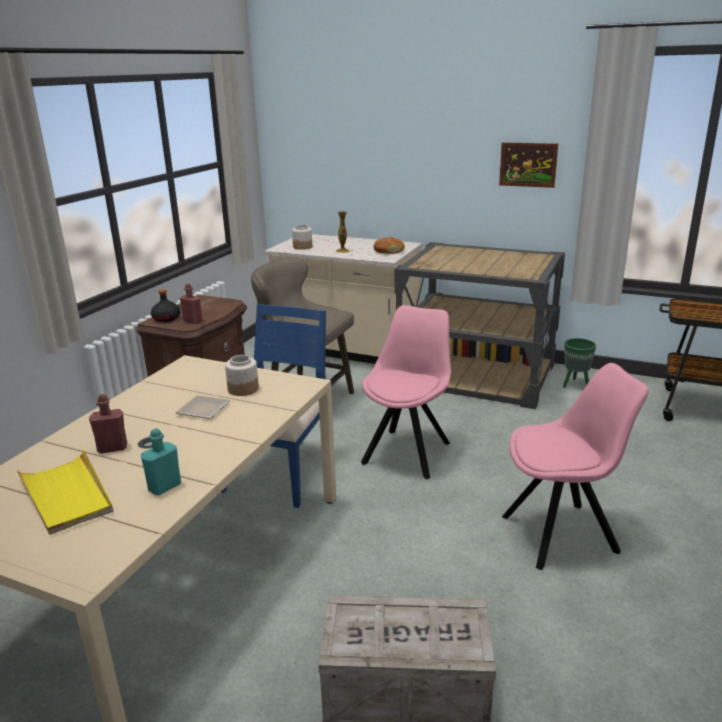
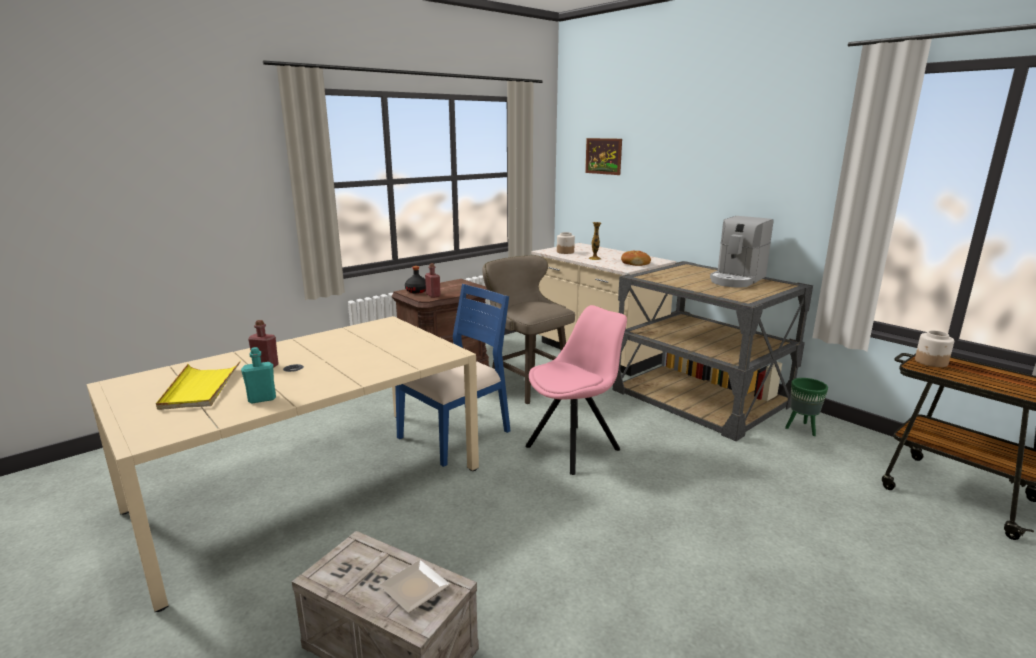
camera: 25 degrees right, 5 degrees down
plate [176,395,231,419] -> plate moved to [379,560,451,613]
jar [225,355,259,396] -> jar moved to [915,330,954,367]
picture [499,142,558,188] -> picture moved to [585,138,622,175]
pink chair [502,363,649,570] -> none
none -> coffee machine [710,216,774,287]

